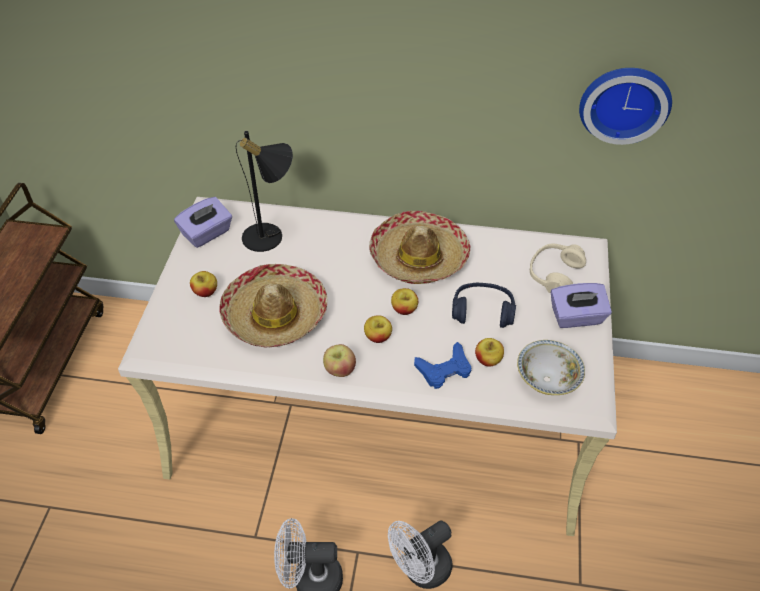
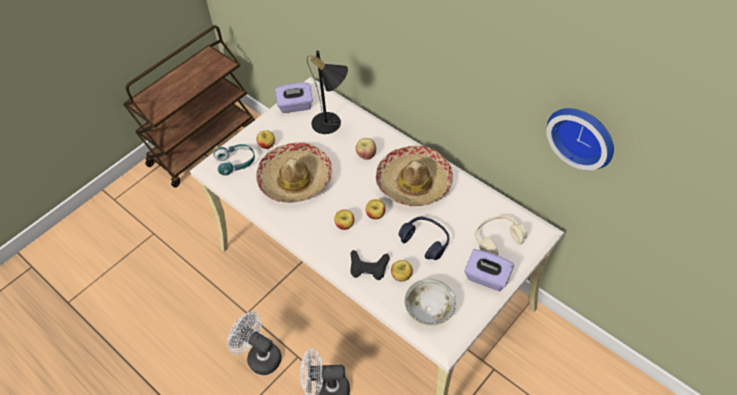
camera: 35 degrees right, 5 degrees up
apple [323,344,356,377] -> apple moved to [355,138,376,160]
blue game controller [414,342,471,389] -> black game controller [350,250,390,280]
none -> turquoise headphones [213,144,255,176]

